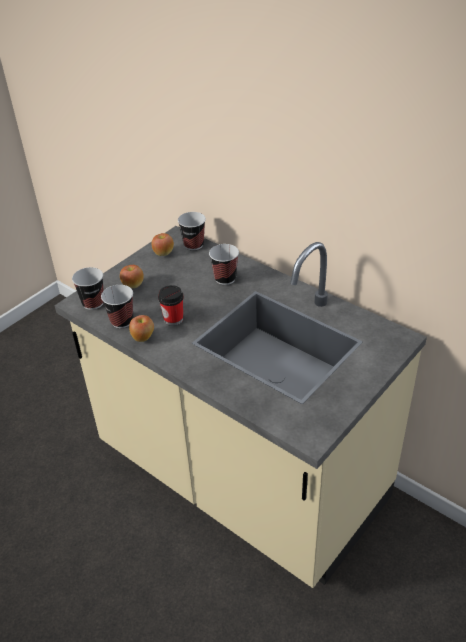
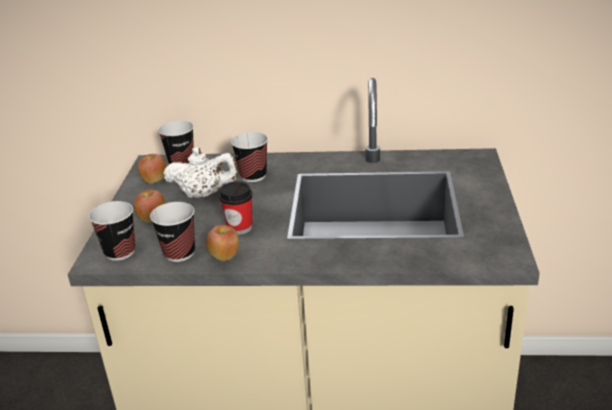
camera: 35 degrees left, 10 degrees down
none -> white teapot [164,147,239,198]

